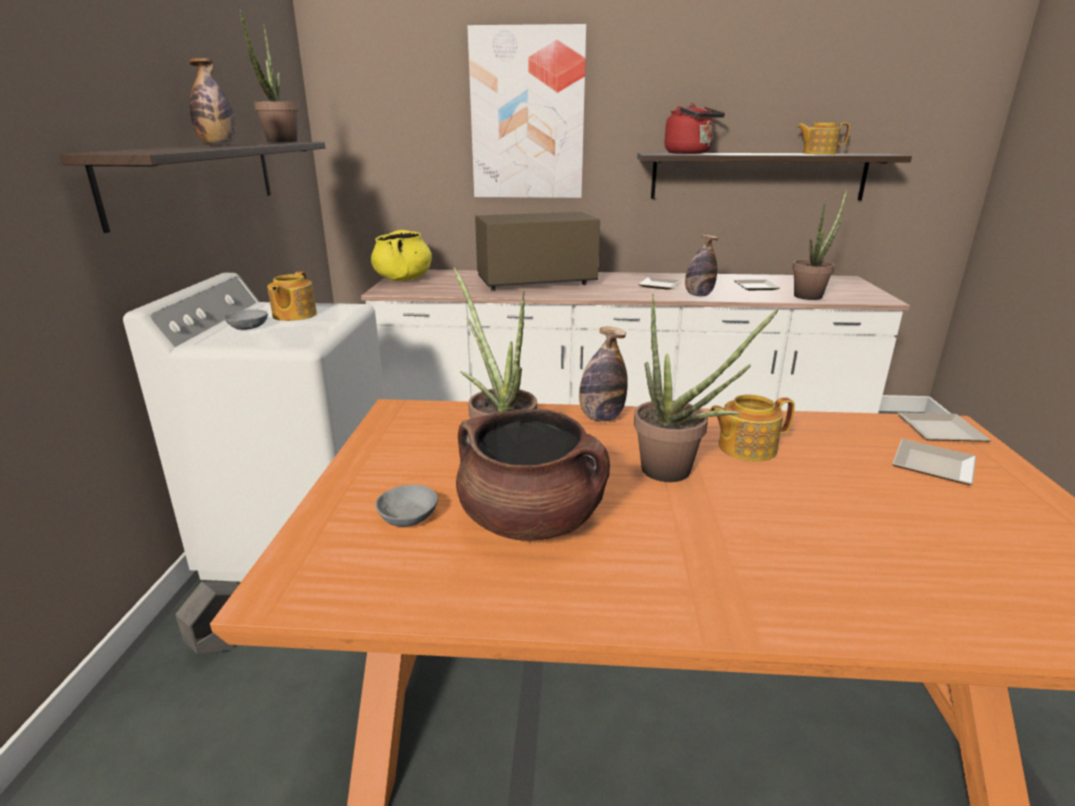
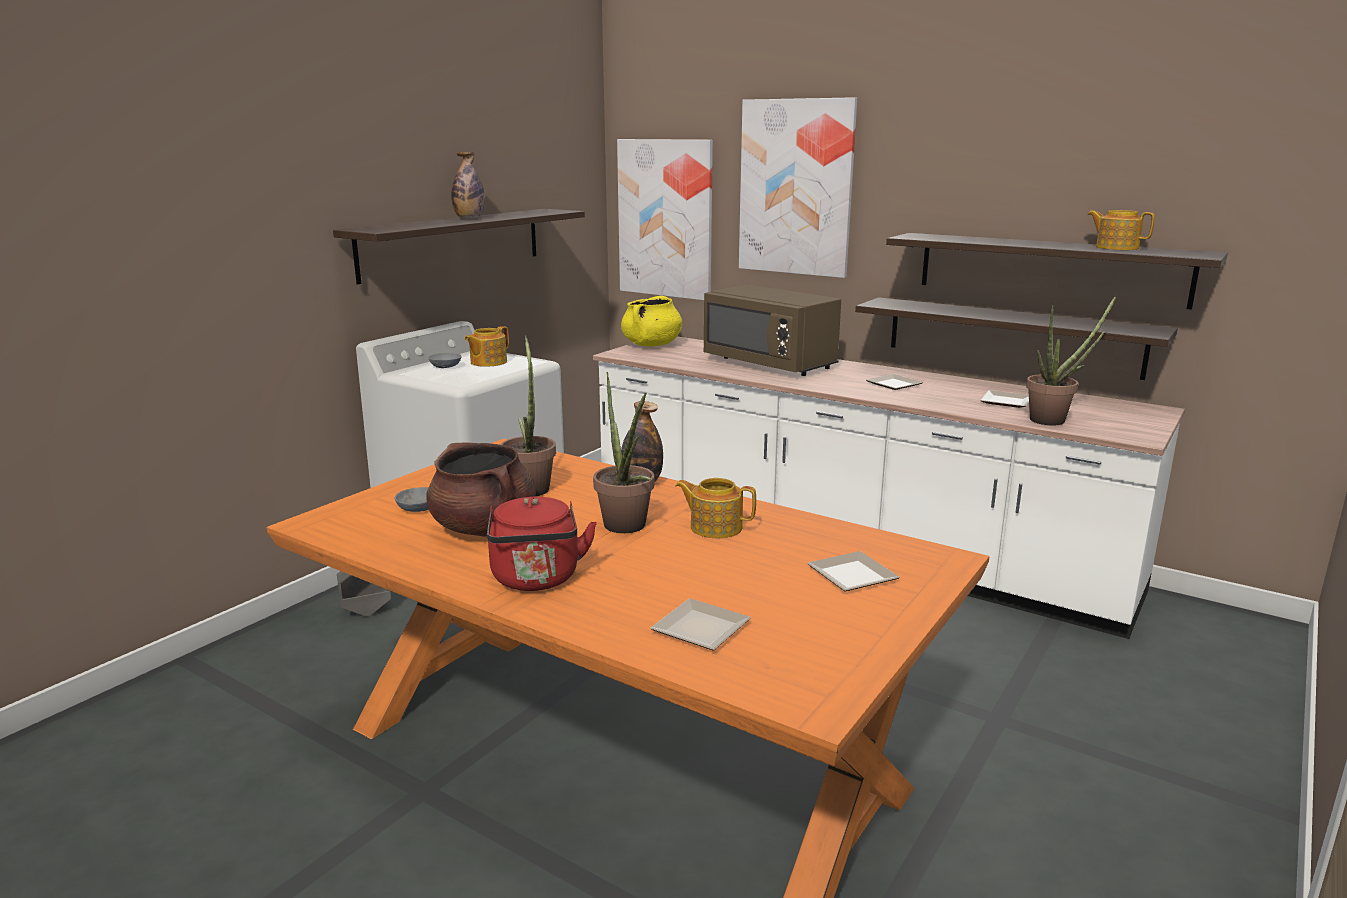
camera: 30 degrees right, 5 degrees down
potted plant [240,9,299,142] -> none
brown microwave [475,212,600,291] -> brown microwave turned 150 degrees counterclockwise [704,285,841,376]
red kettle [664,103,725,154] -> red kettle moved to [487,497,597,591]
bottle [685,235,718,296] -> none
plate [898,413,991,442] -> plate moved to [650,598,751,650]
none -> picture [617,139,713,300]
none -> shelf [855,297,1178,380]

